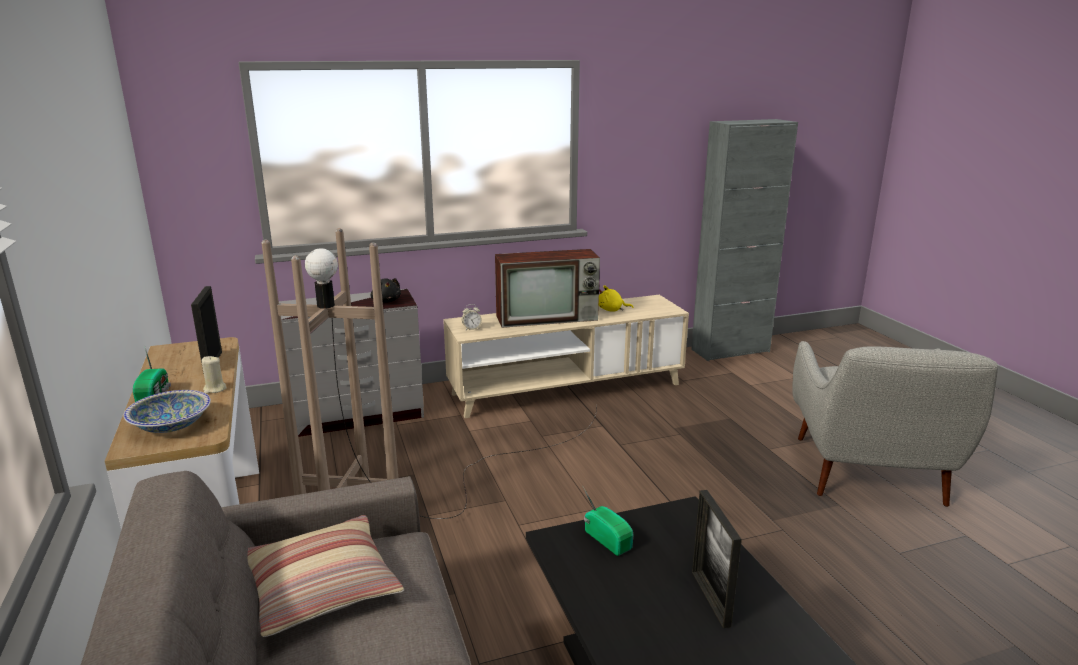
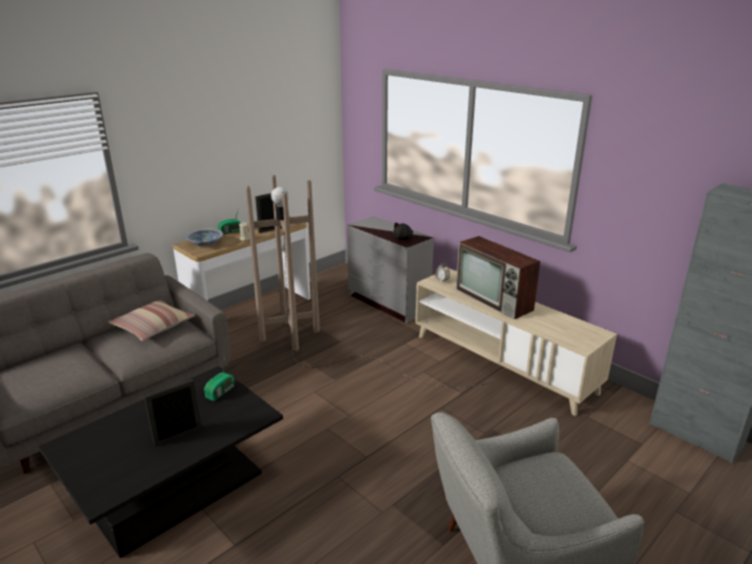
camera: 65 degrees right, 5 degrees up
yellow plush toy [599,285,633,311] -> none

